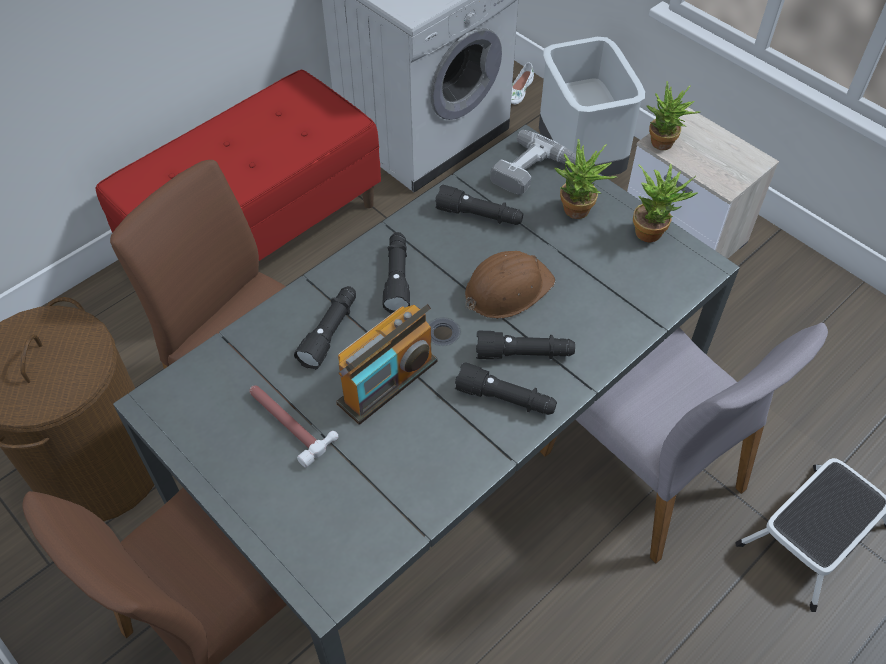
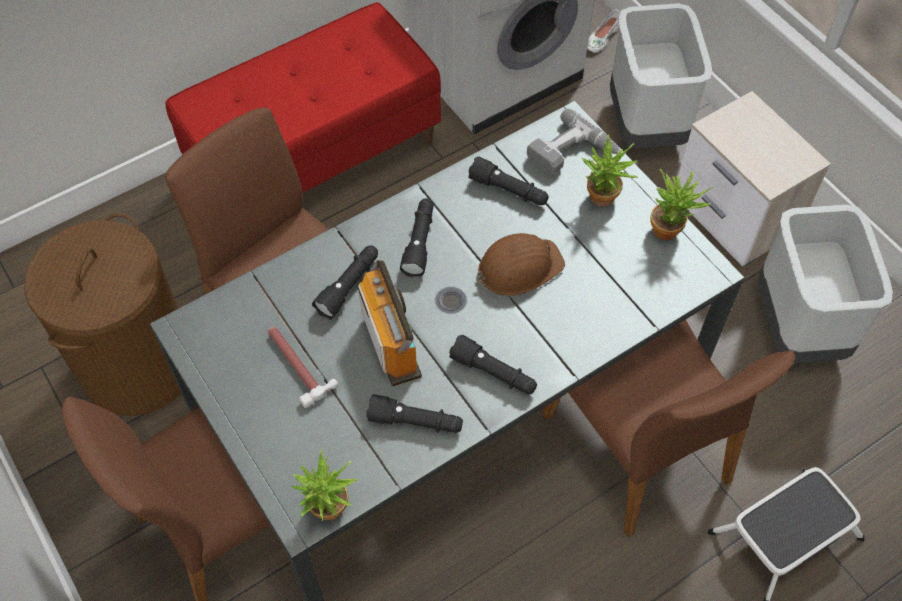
camera: 10 degrees right, 5 degrees up
radio [337,304,437,424] -> radio turned 75 degrees counterclockwise [358,260,422,386]
black flashlight [476,331,575,359] -> black flashlight moved to [366,394,463,433]
grey chair [540,323,828,564] -> brown chair [542,318,795,537]
potted plant [646,81,700,150] -> potted plant moved to [292,450,358,521]
none -> grey trash can [758,205,893,363]

